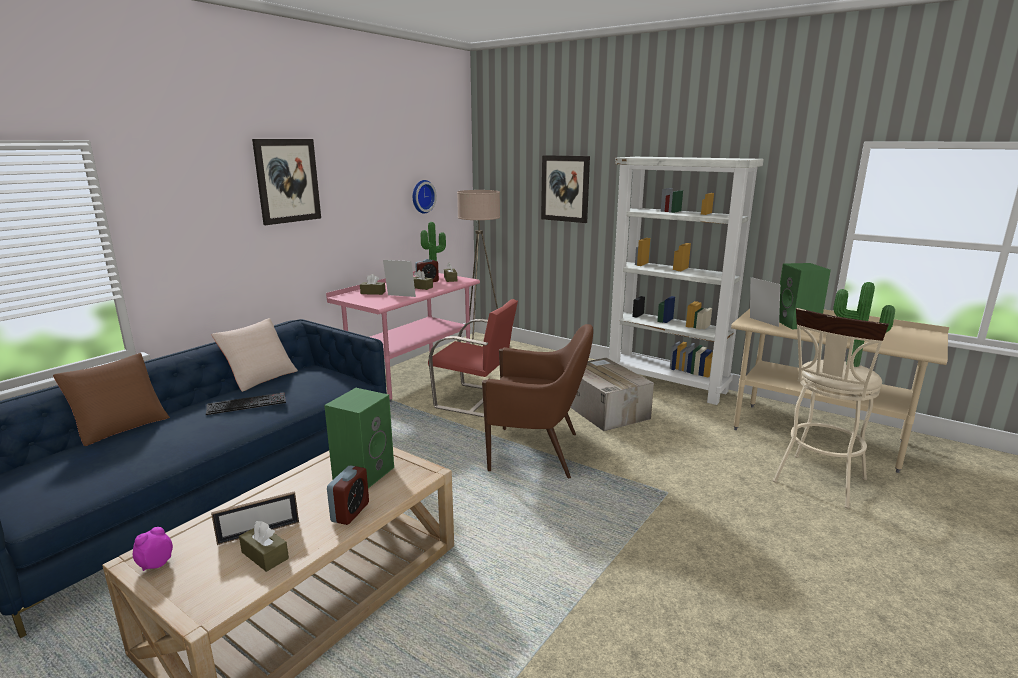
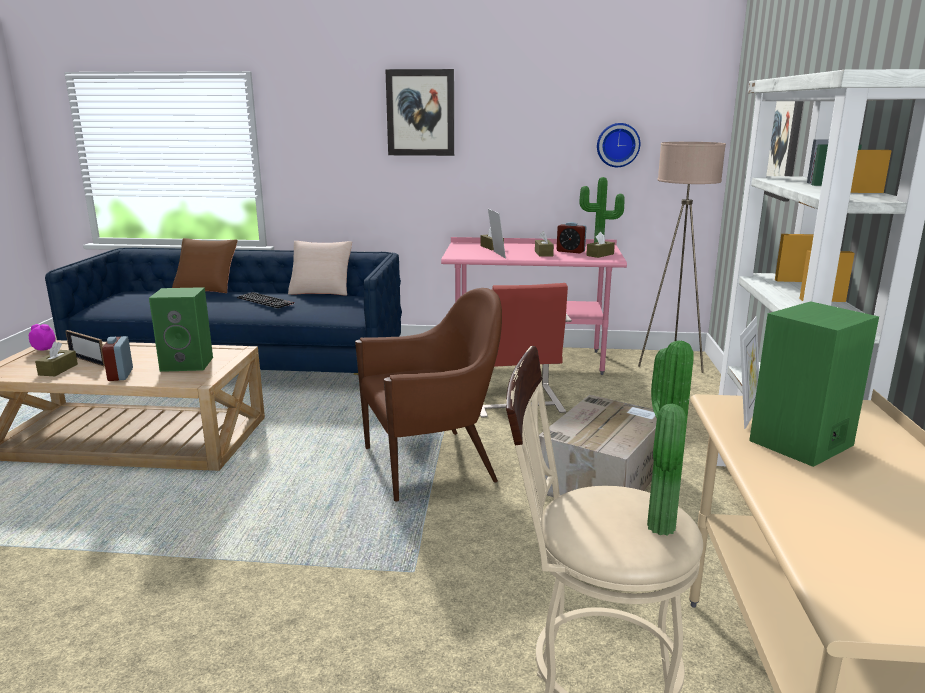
camera: 60 degrees right, 0 degrees up
alarm clock [327,465,369,525] -> alarm clock turned 90 degrees clockwise [102,336,133,381]
brown armchair [482,324,593,478] -> brown armchair turned 90 degrees counterclockwise [355,288,502,502]

